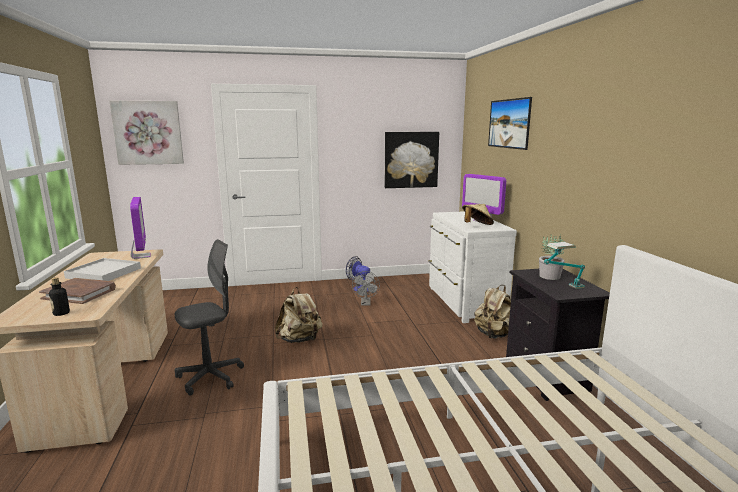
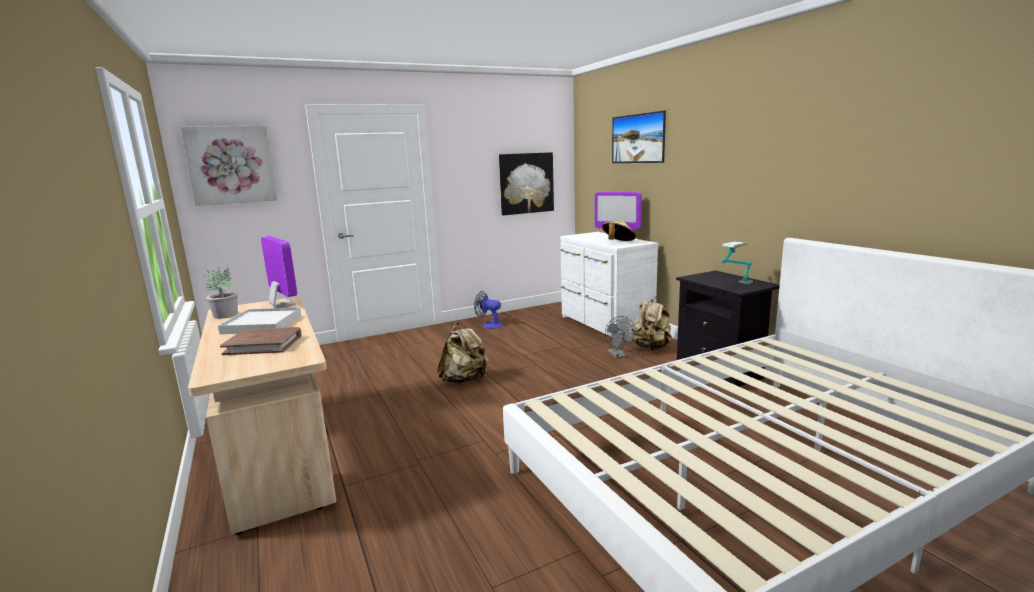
camera: 15 degrees left, 0 degrees up
bottle [49,277,70,316] -> none
grey office chair [175,239,244,396] -> none
grey fan [352,271,380,306] -> grey fan moved to [605,316,636,358]
potted plant [539,234,565,280] -> potted plant moved to [205,266,238,319]

